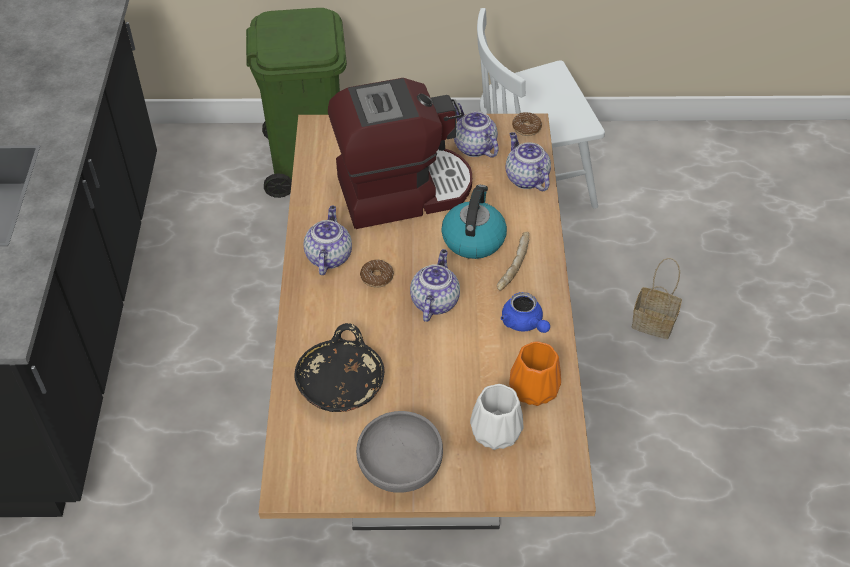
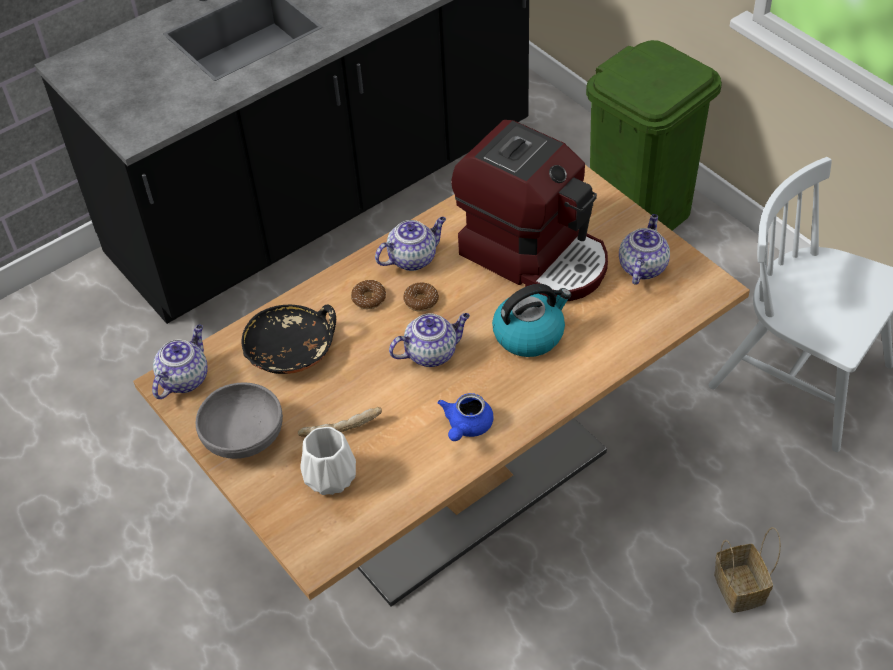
camera: 55 degrees right, 0 degrees up
bread [497,232,529,291] -> bread moved to [298,407,382,437]
teapot [506,132,551,191] -> teapot moved to [152,325,208,399]
orange vase [509,341,561,406] -> none
donut [512,112,542,136] -> donut moved to [351,280,386,309]

